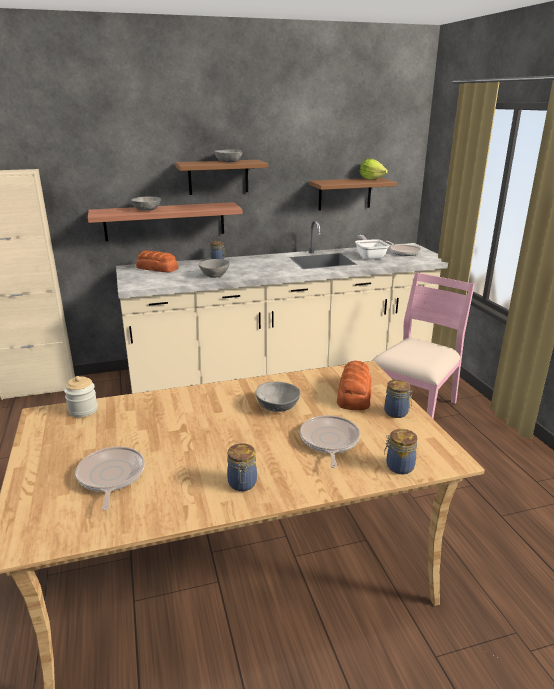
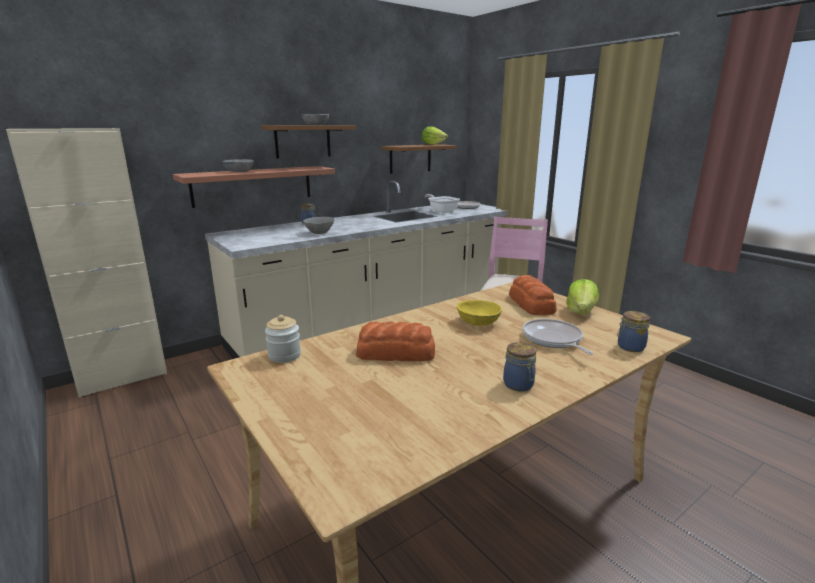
camera: 20 degrees left, 5 degrees down
frying pan [76,446,145,510] -> none
bread [136,250,178,272] -> bread moved to [356,321,435,361]
grey bowl [256,382,300,412] -> yellow bowl [457,300,502,326]
jar [384,380,412,418] -> lettuce [566,279,599,314]

